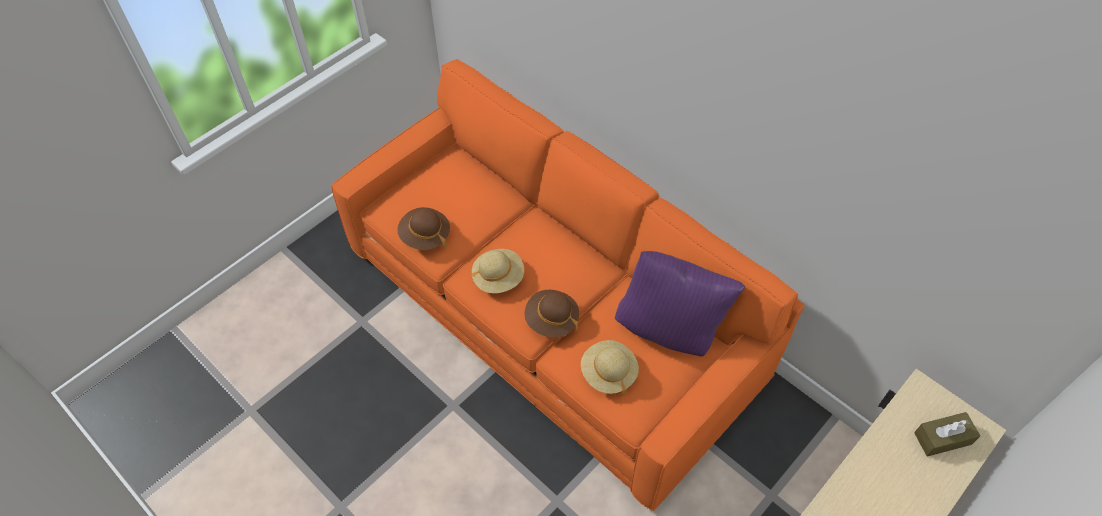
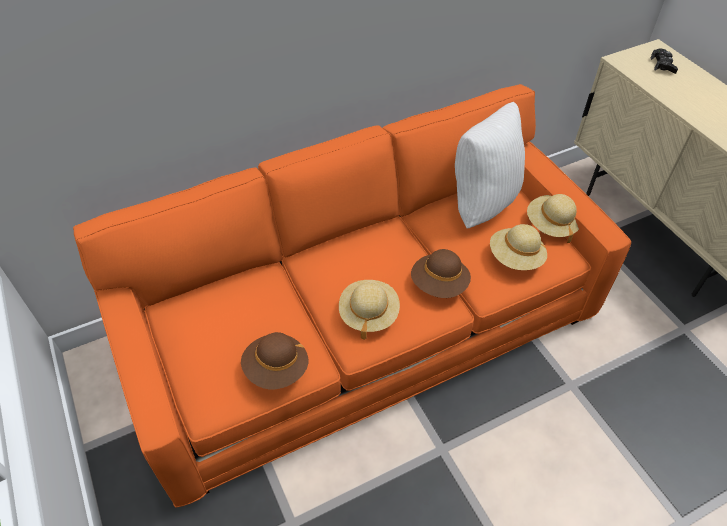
camera: 70 degrees left, 5 degrees down
purple pillow [615,251,745,356] -> white pillow [455,102,525,229]
brown tissue box [914,412,980,457] -> black game controller [651,49,678,74]
none -> beige hat [527,194,579,243]

